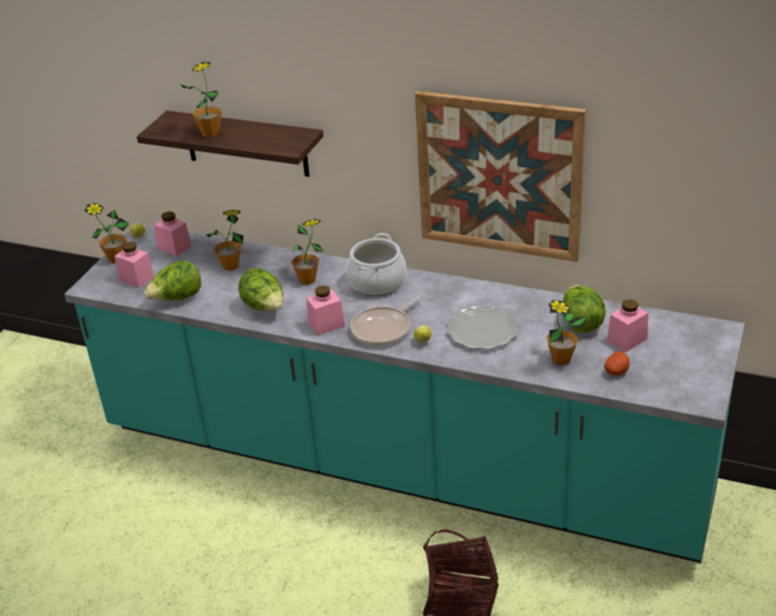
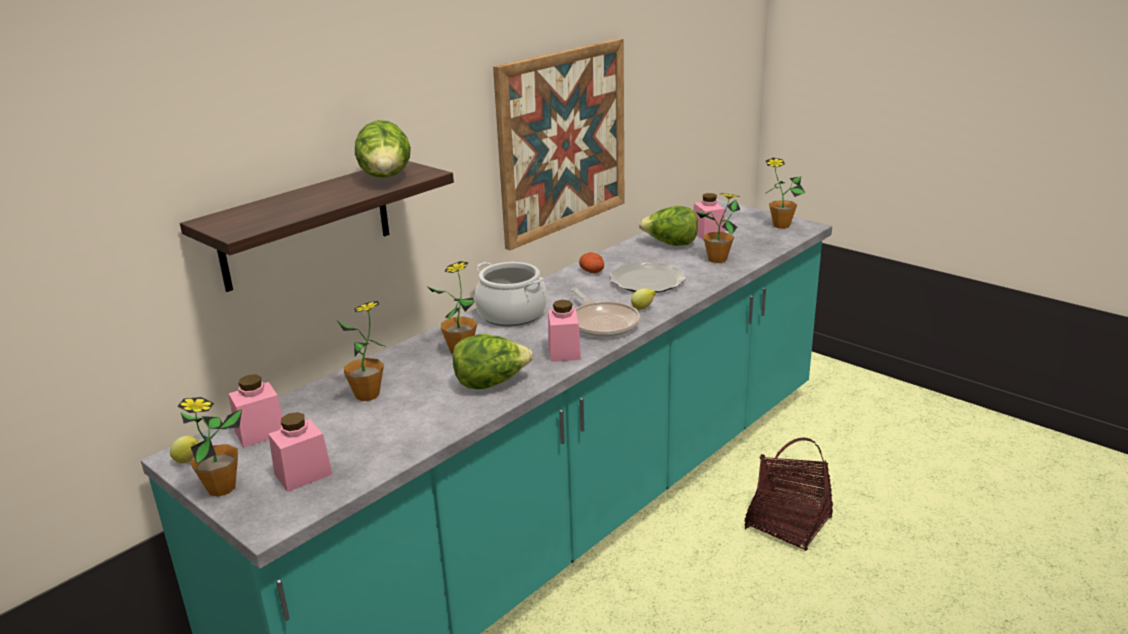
camera: 70 degrees left, 10 degrees down
lettuce [144,260,201,301] -> lettuce moved to [355,120,411,178]
potted plant [180,62,222,138] -> potted plant moved to [766,158,805,229]
potato [604,351,630,375] -> potato moved to [579,252,604,273]

